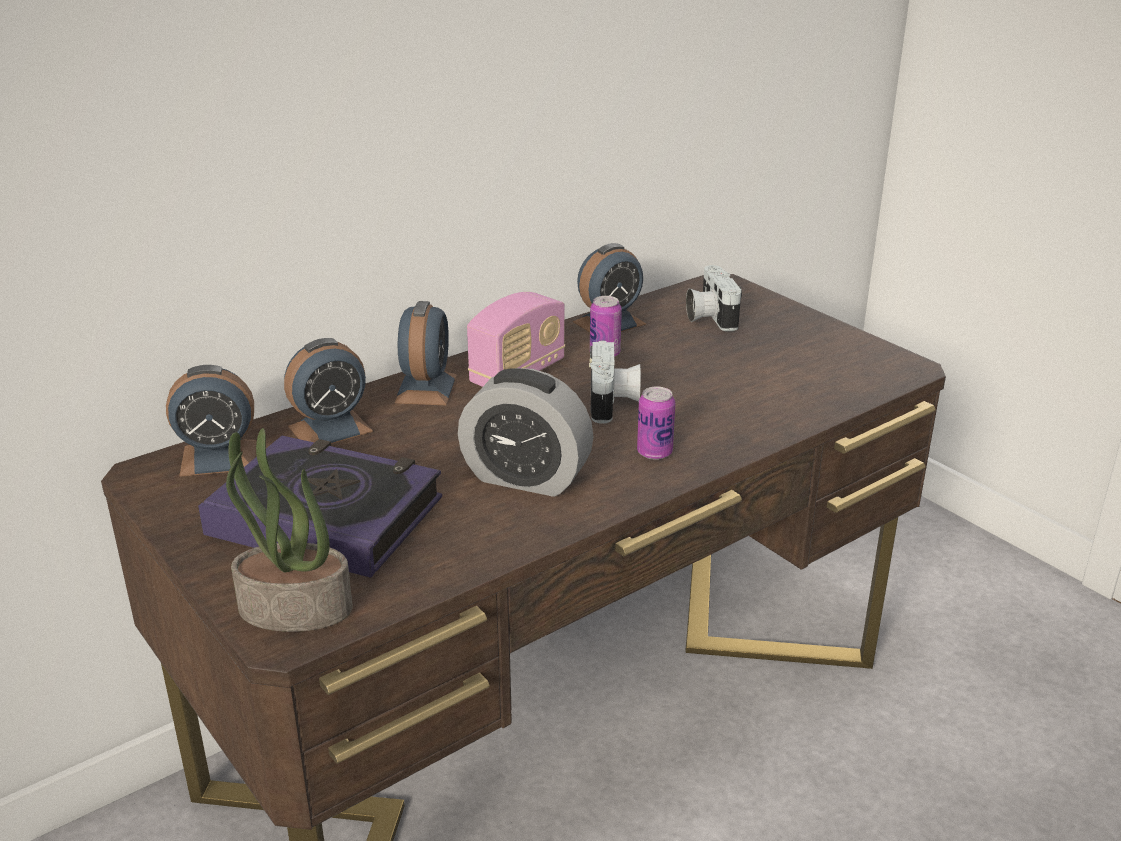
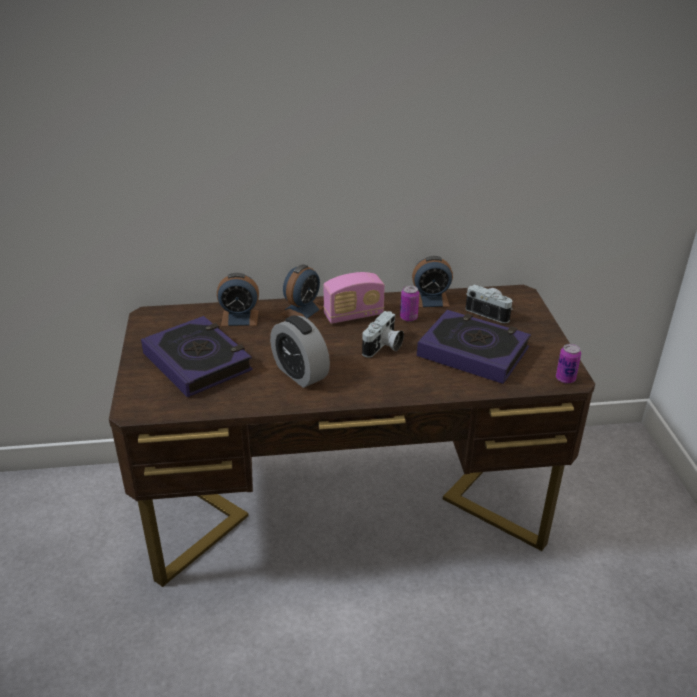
camera: 30 degrees right, 5 degrees up
alarm clock [166,365,256,477] -> none
potted plant [226,428,353,632] -> none
can [637,386,675,460] -> can moved to [556,344,581,384]
camera [686,265,742,331] -> camera turned 105 degrees clockwise [465,285,513,323]
none -> book [417,310,531,384]

